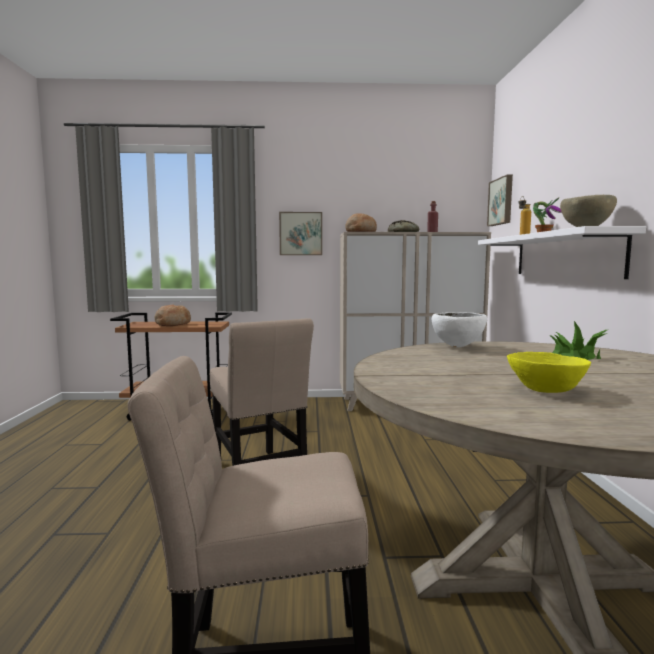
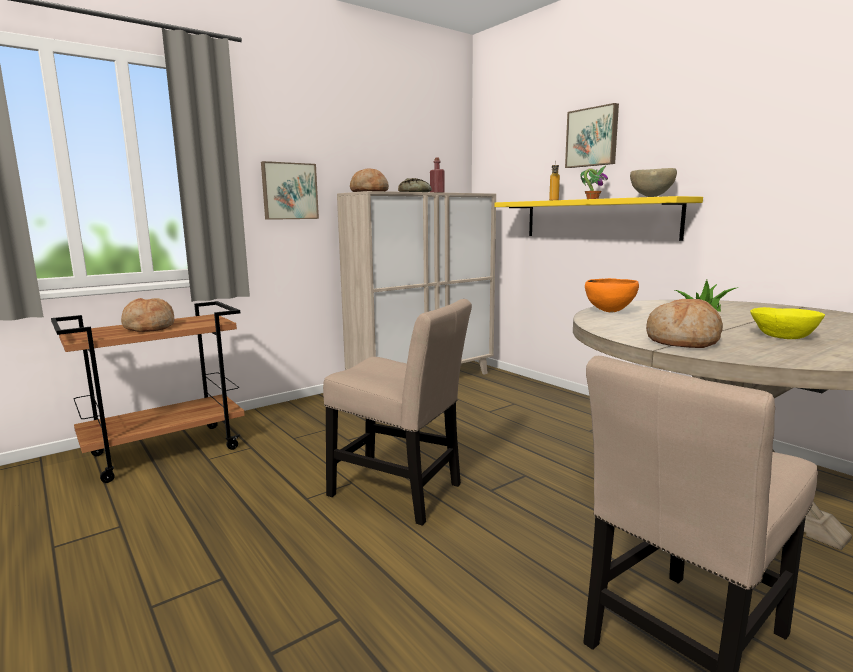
camera: 35 degrees left, 5 degrees up
white bowl [432,312,487,347] -> orange bowl [585,278,639,313]
white shelf [478,226,646,279] -> yellow shelf [495,196,703,241]
picture [487,174,513,226] -> picture moved to [565,103,619,168]
none -> bread [646,299,723,348]

